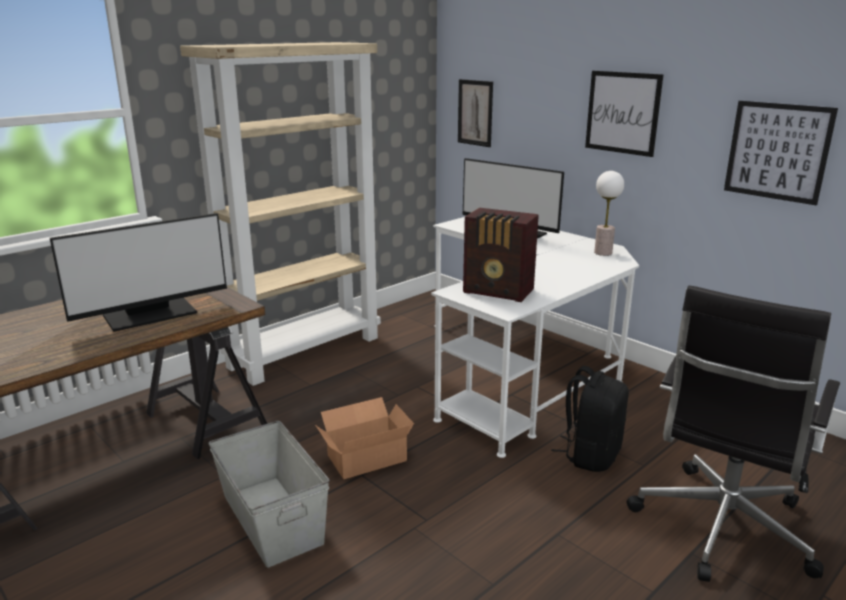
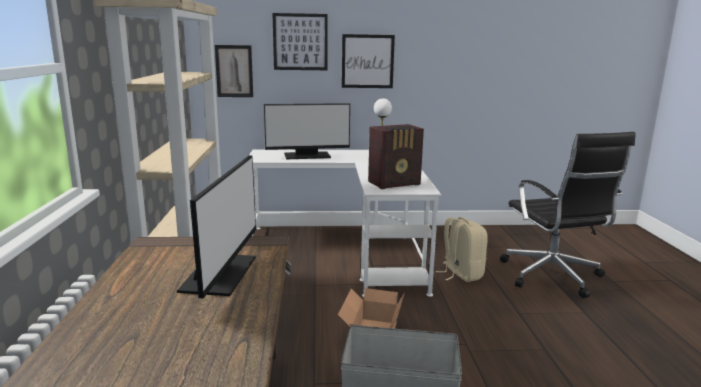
camera: 50 degrees left, 5 degrees down
black backpack [551,366,629,472] -> beige backpack [436,217,488,282]
picture [724,101,838,205] -> picture moved to [273,13,328,70]

